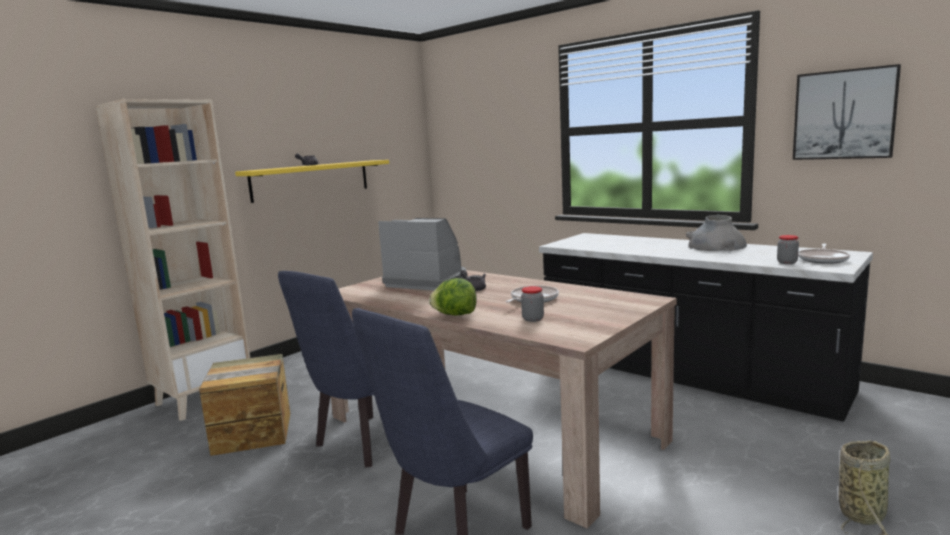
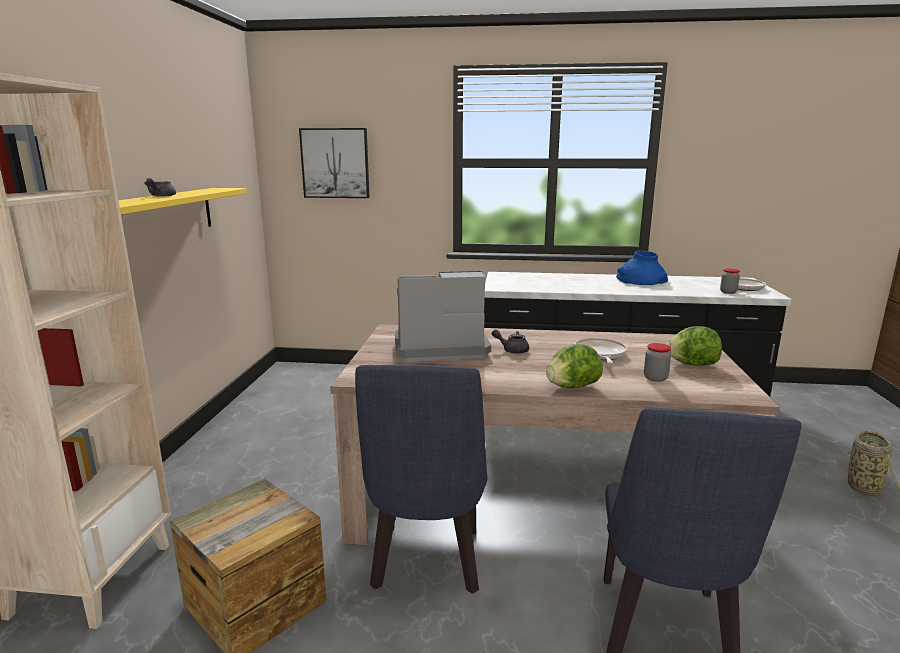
camera: 35 degrees left, 5 degrees up
grey vase [686,215,747,251] -> blue vase [616,251,668,285]
picture [793,64,901,160] -> picture moved to [299,128,370,198]
none -> lettuce [667,326,722,366]

